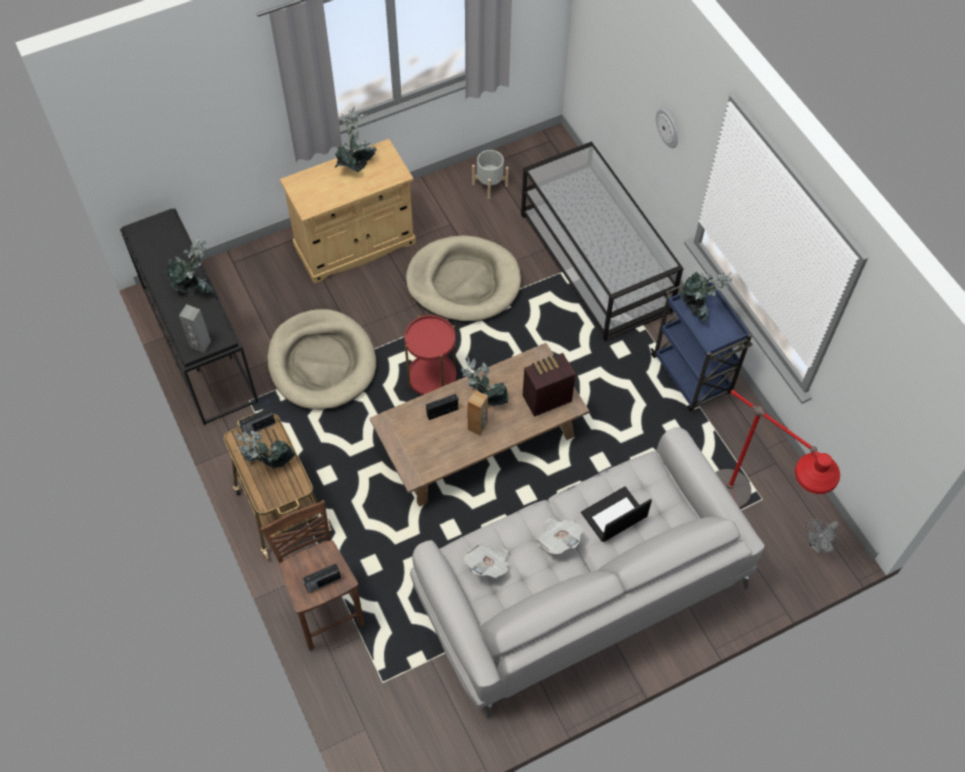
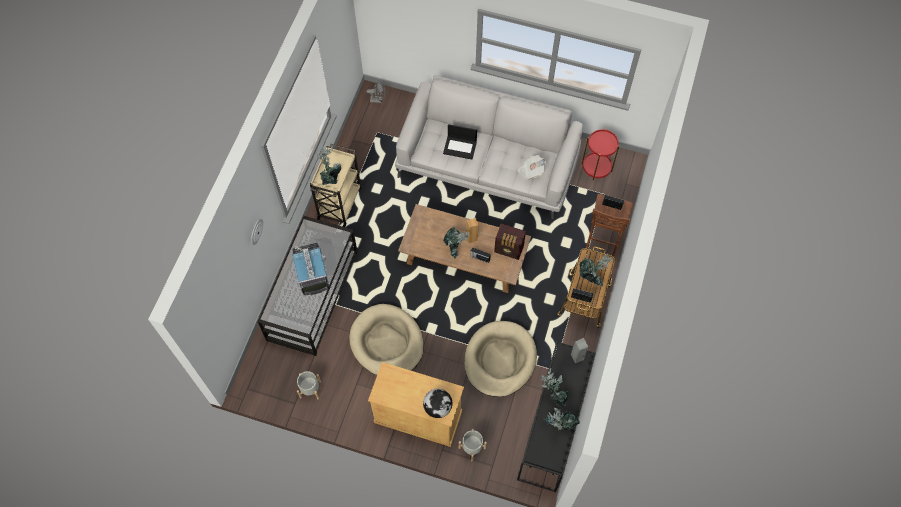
camera: 135 degrees left, 5 degrees up
potted plant [335,107,377,172] -> potted plant moved to [544,408,580,430]
red side table [405,315,456,395] -> red side table moved to [582,129,619,181]
radio [523,353,575,417] -> radio moved to [494,224,526,260]
newspaper [535,518,583,554] -> none
blue cart [651,279,753,411] -> beige cart [310,144,361,227]
red floor lamp [716,390,840,508] -> none
none -> television [292,243,329,296]
none -> globe [423,388,453,418]
none -> grey planter [459,429,487,462]

